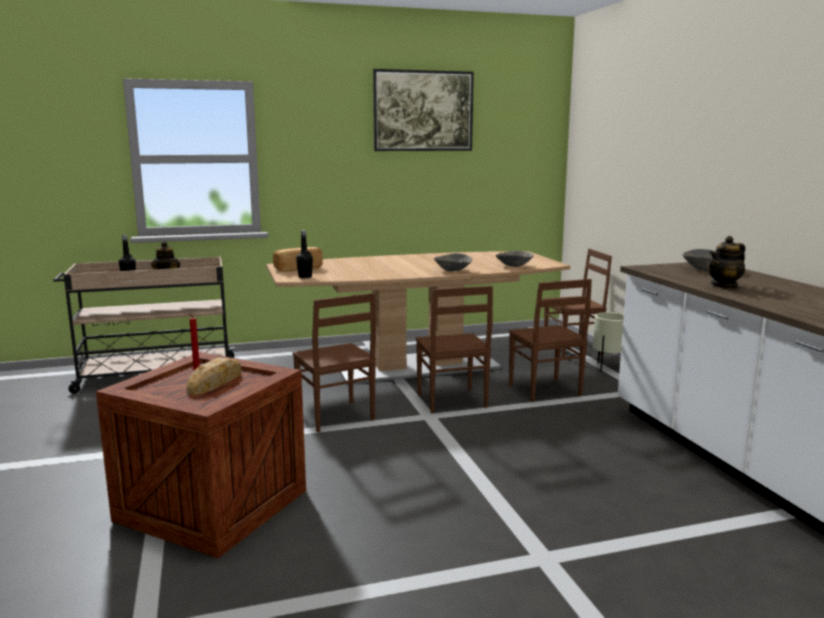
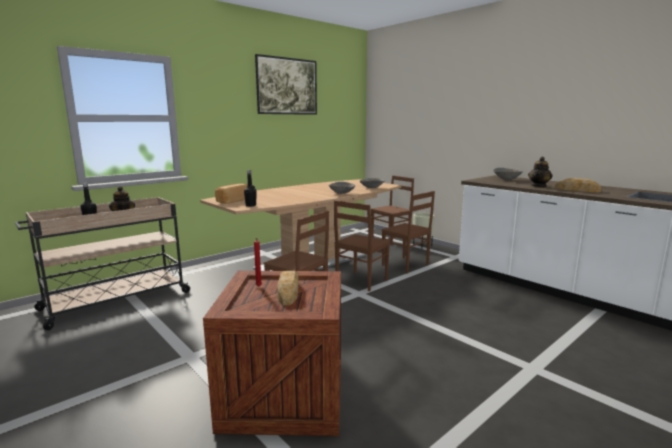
camera: 25 degrees left, 0 degrees up
brown chair [416,286,493,413] -> brown chair turned 75 degrees clockwise [334,200,390,291]
none -> bread [555,178,602,192]

